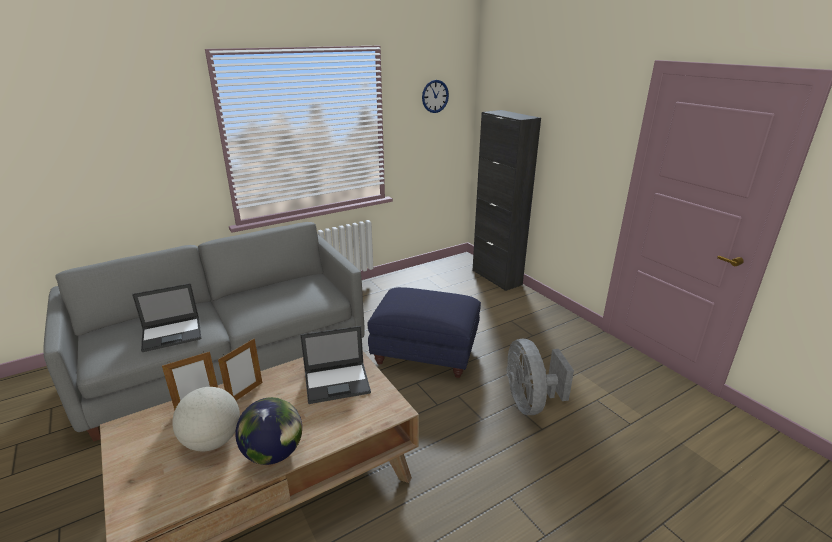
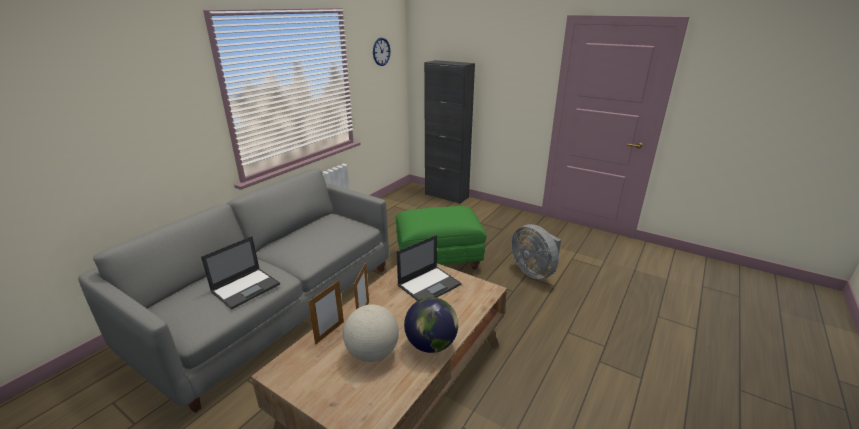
camera: 25 degrees left, 0 degrees up
blue ottoman [368,287,481,378] -> green ottoman [396,206,487,270]

